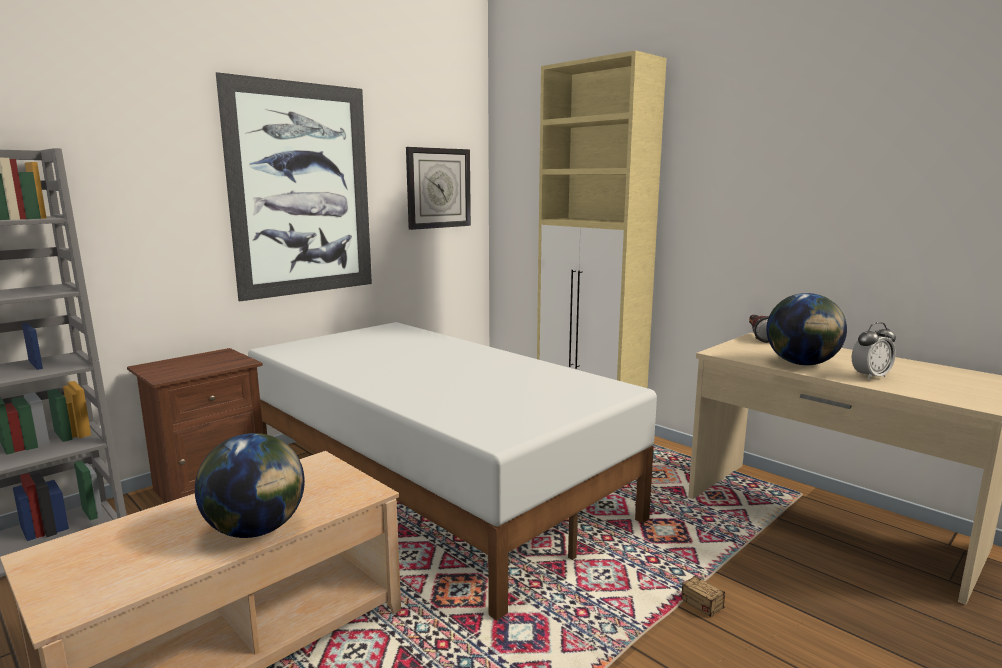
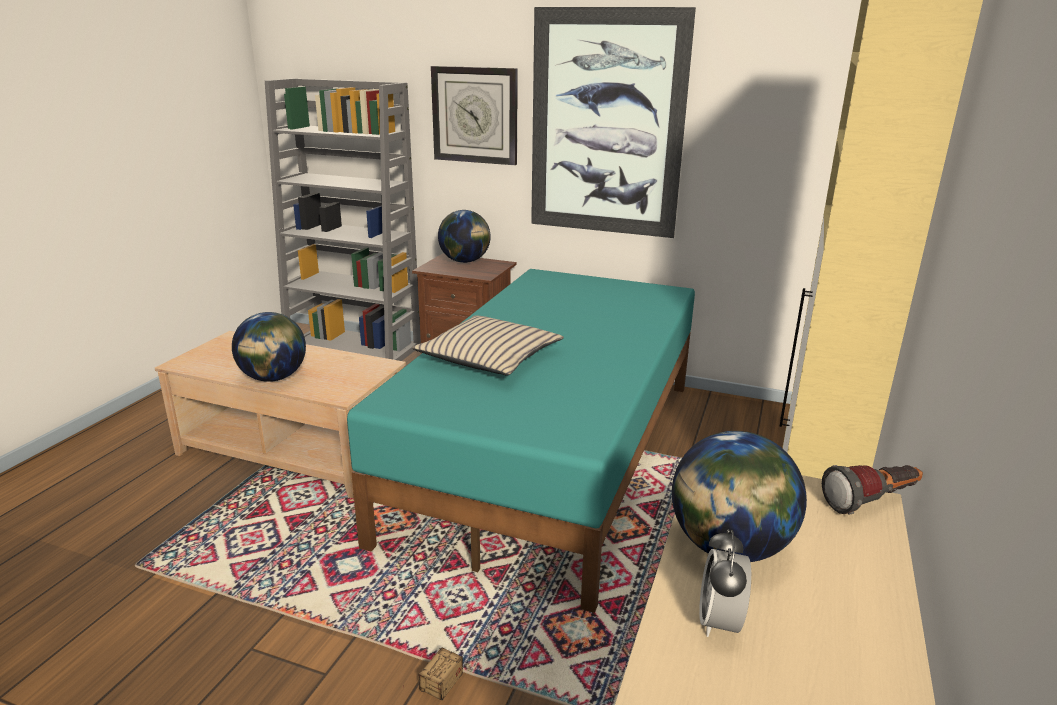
camera: 65 degrees right, 10 degrees up
white bed [248,322,657,621] -> turquoise bed [347,269,695,613]
wall clock [406,147,471,230] -> wall clock moved to [431,66,518,165]
alarm clock [852,322,896,380] -> alarm clock turned 60 degrees clockwise [699,529,751,637]
none -> beige pillow [412,316,564,375]
none -> globe [438,210,491,263]

